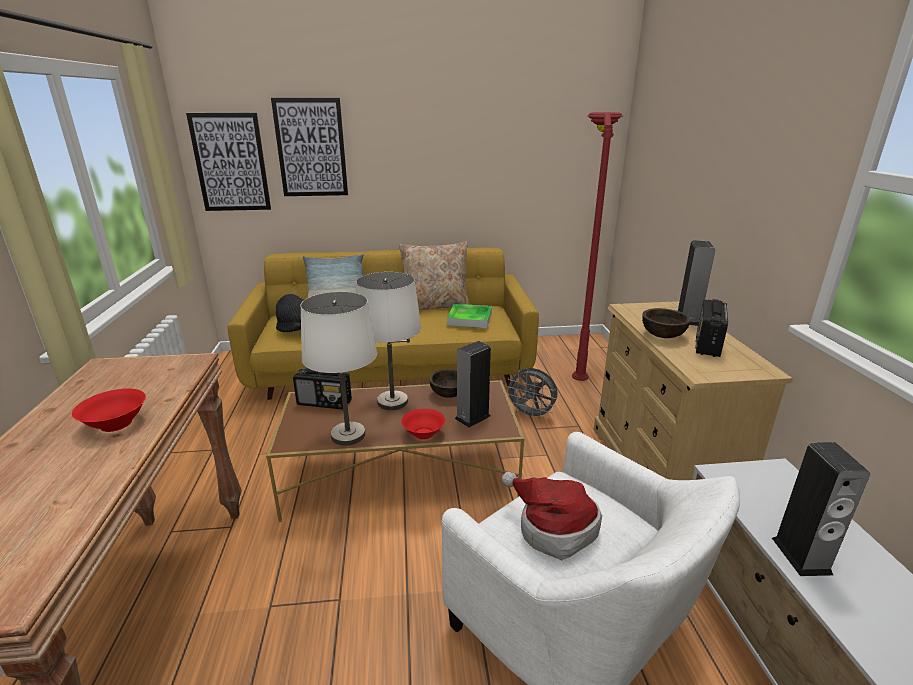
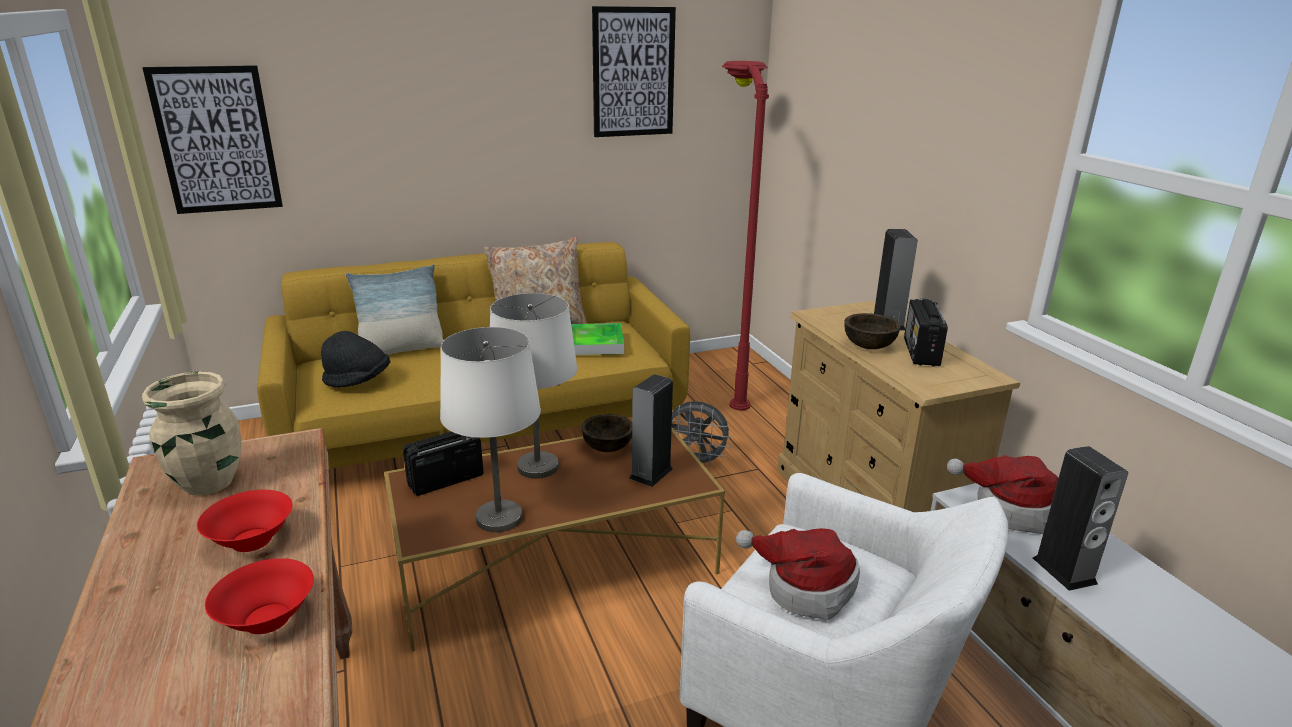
camera: 15 degrees left, 0 degrees up
picture [271,98,348,196] -> picture moved to [592,6,676,137]
radio [293,368,352,410] -> radio turned 150 degrees clockwise [402,432,484,496]
red bowl [401,409,445,440] -> red bowl moved to [205,558,314,634]
none -> beige vase [142,371,241,496]
none -> hat [947,455,1059,534]

